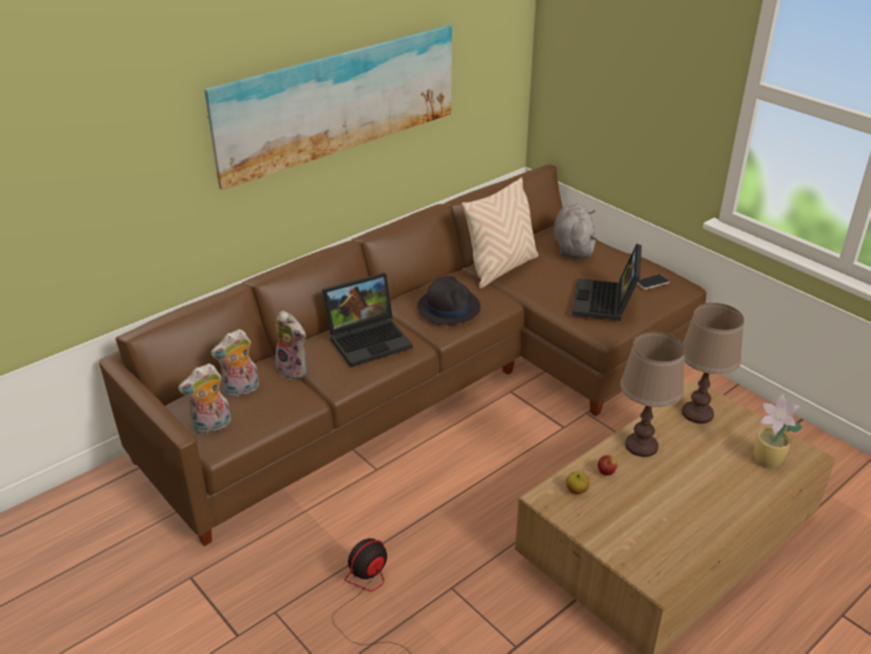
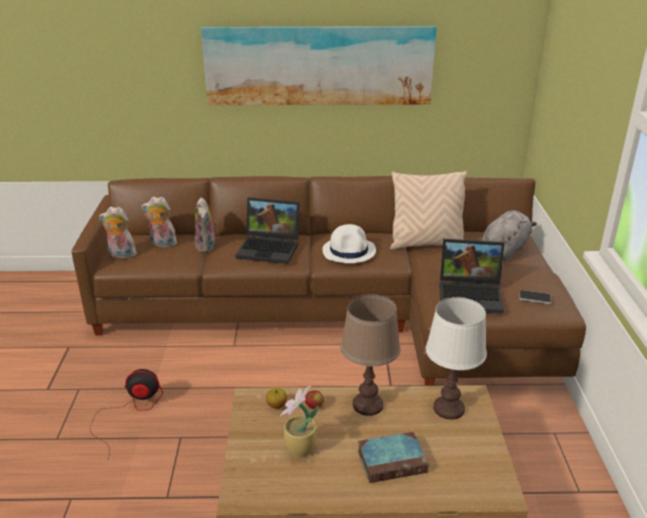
camera: 40 degrees right, 5 degrees down
black hat [417,276,481,325] -> white hat [322,224,376,263]
laptop [572,244,642,321] -> laptop turned 135 degrees counterclockwise [440,239,504,314]
brown table lamp [682,303,744,424] -> white table lamp [426,297,487,420]
potted plant [754,394,803,468] -> potted plant moved to [280,386,318,458]
none -> book [357,432,429,483]

